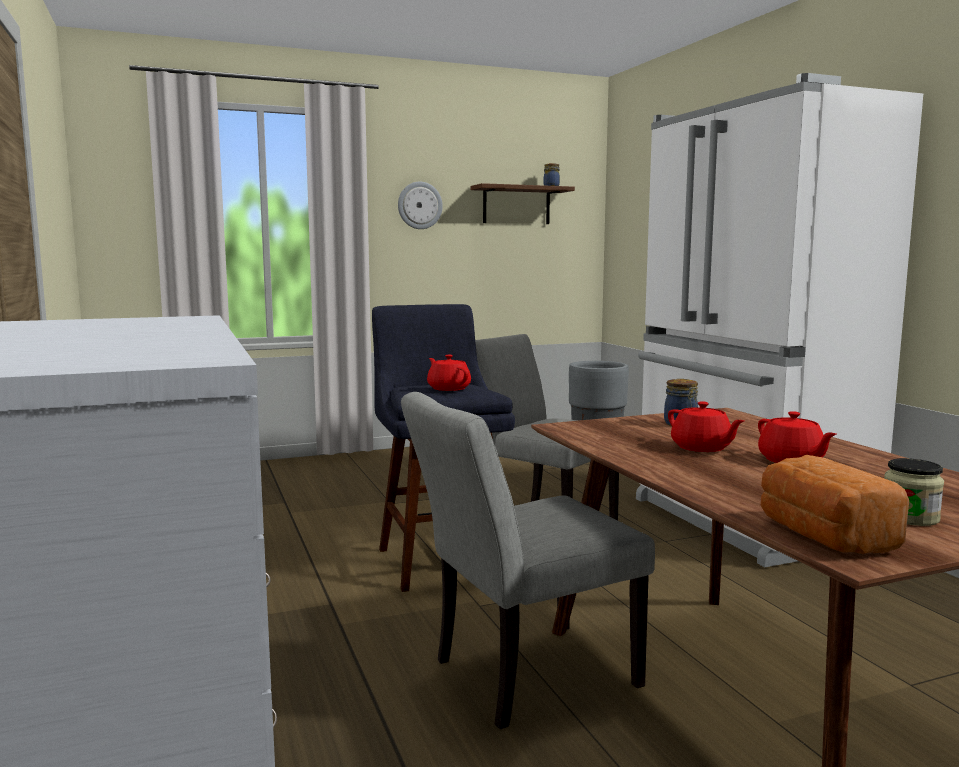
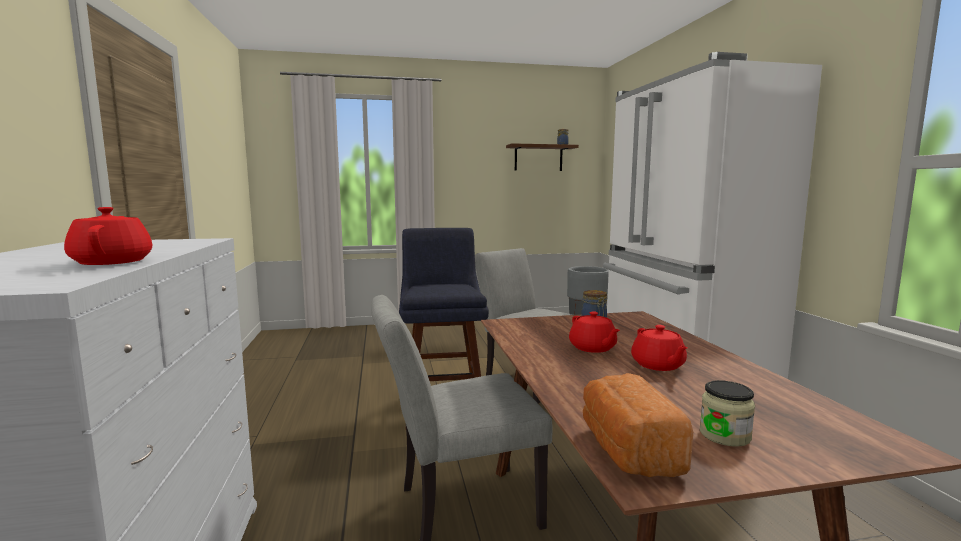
camera: 10 degrees right, 0 degrees up
wall clock [398,182,443,229] -> none
red teapot [427,355,471,391] -> red teapot moved to [64,207,152,265]

